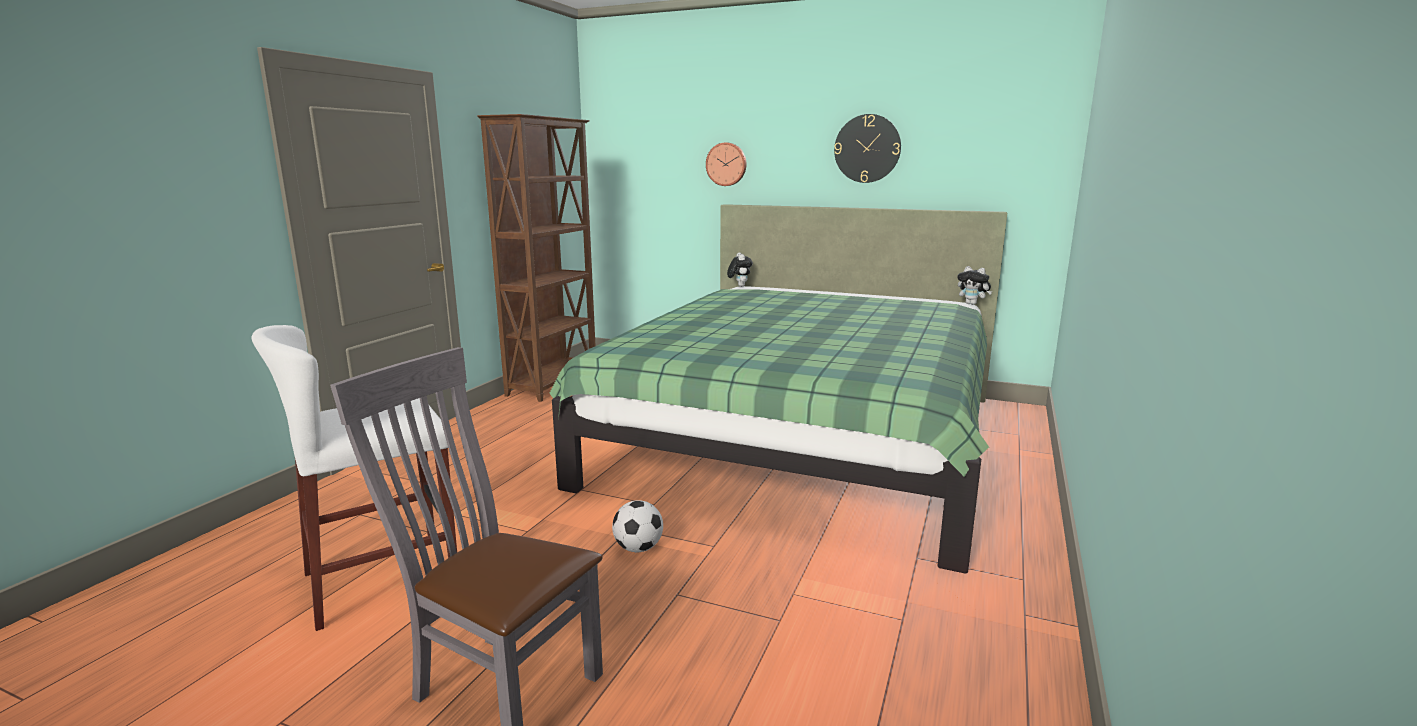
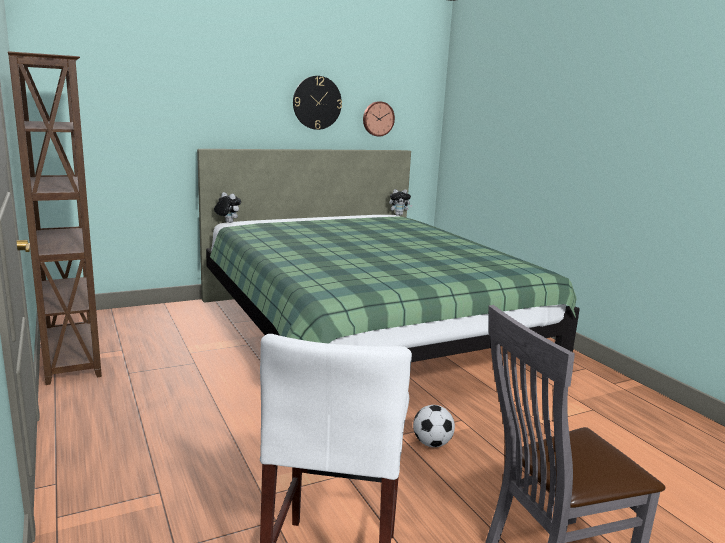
camera: 50 degrees left, 0 degrees up
wall clock [706,142,746,186] -> wall clock moved to [363,101,395,137]

